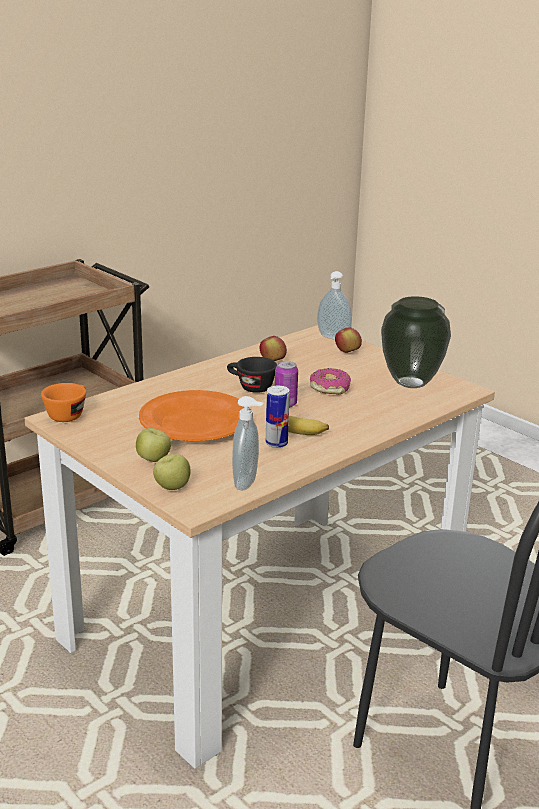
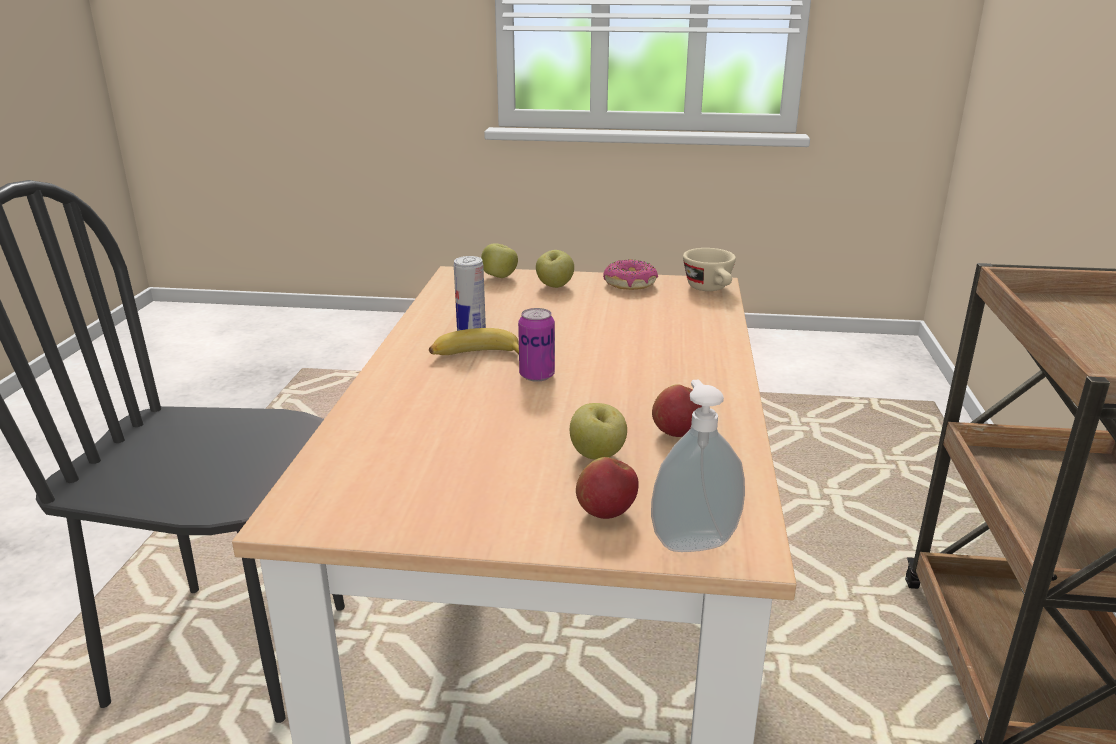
camera: 140 degrees right, 0 degrees up
orange cup [41,383,86,422] -> beige cup [683,248,736,291]
orange plate [139,390,249,441] -> none
black cup [227,357,277,393] -> none
soap dispenser [232,396,263,490] -> none
donut [310,368,351,395] -> donut moved to [603,259,658,290]
vase [381,296,451,388] -> none
none -> apple [570,403,627,460]

